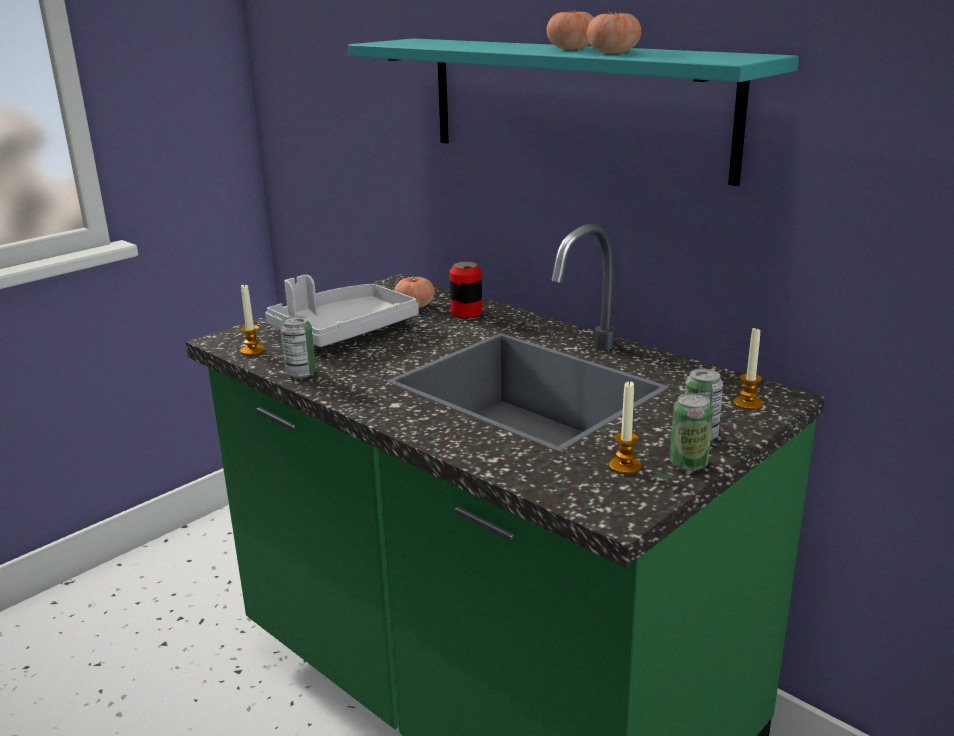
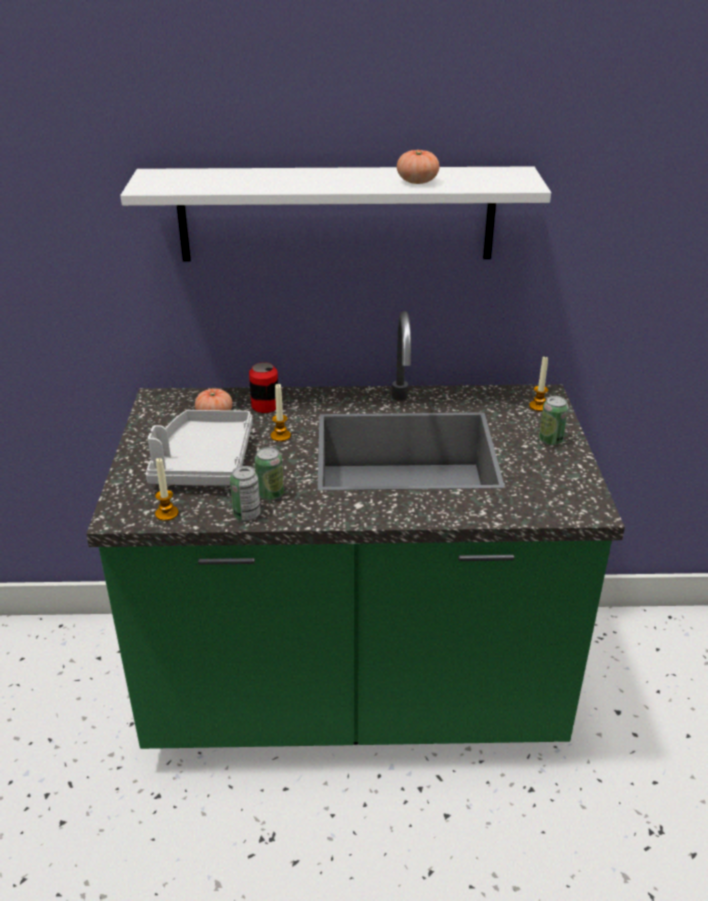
camera: 45 degrees left, 10 degrees up
turquoise shelf [348,38,799,186] -> white shelf [120,166,551,262]
tomato [547,10,594,49] -> none
candle [609,380,641,474] -> candle moved to [271,384,291,442]
can [670,393,713,471] -> can moved to [255,447,284,500]

